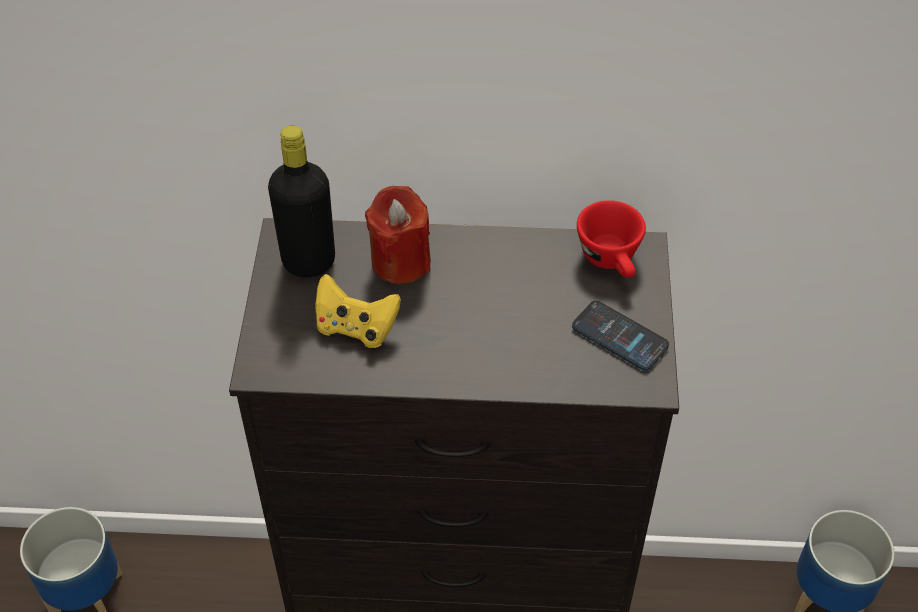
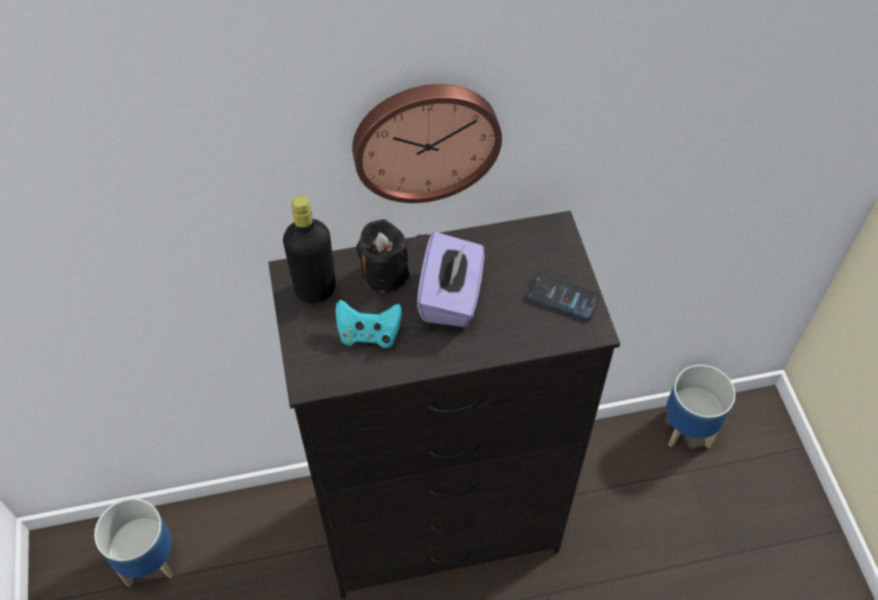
camera: 15 degrees left, 5 degrees up
yellow game controller [315,274,401,348] -> turquoise game controller [335,300,402,348]
red candle [365,186,431,284] -> black candle [356,219,409,293]
red cup [577,200,646,278] -> none
none -> wall clock [352,84,502,203]
none -> purple tissue box [417,232,484,327]

